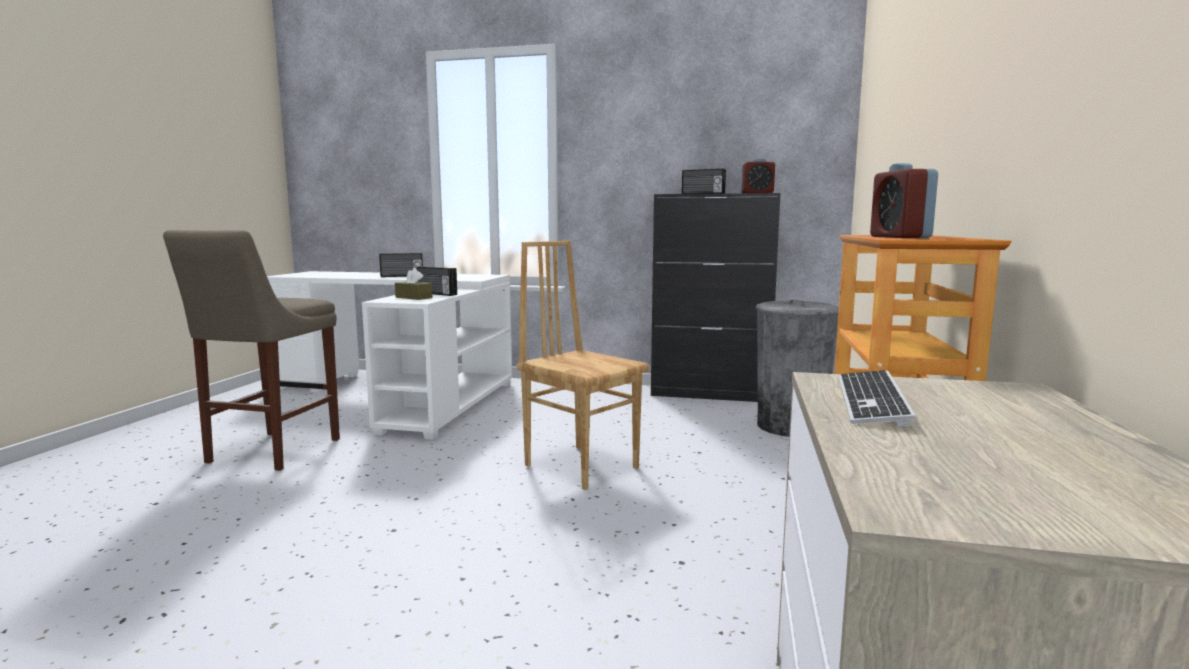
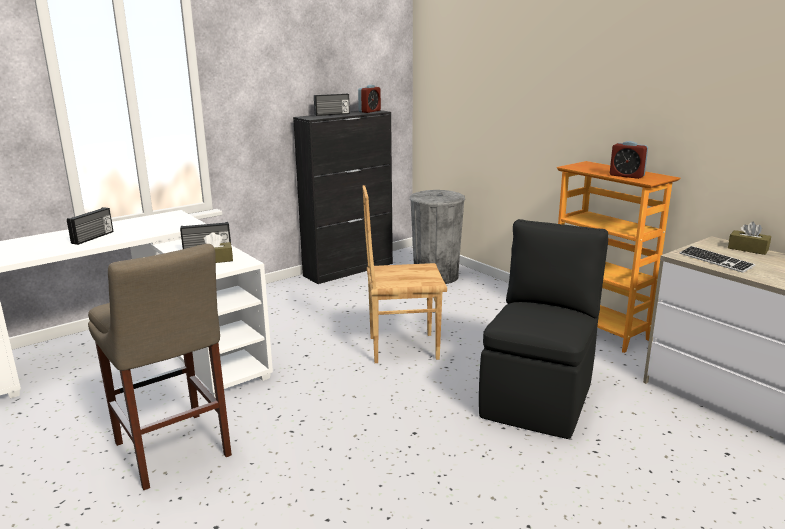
camera: 50 degrees left, 10 degrees up
none -> black chair [479,219,608,439]
none -> brown tissue box [728,222,771,255]

